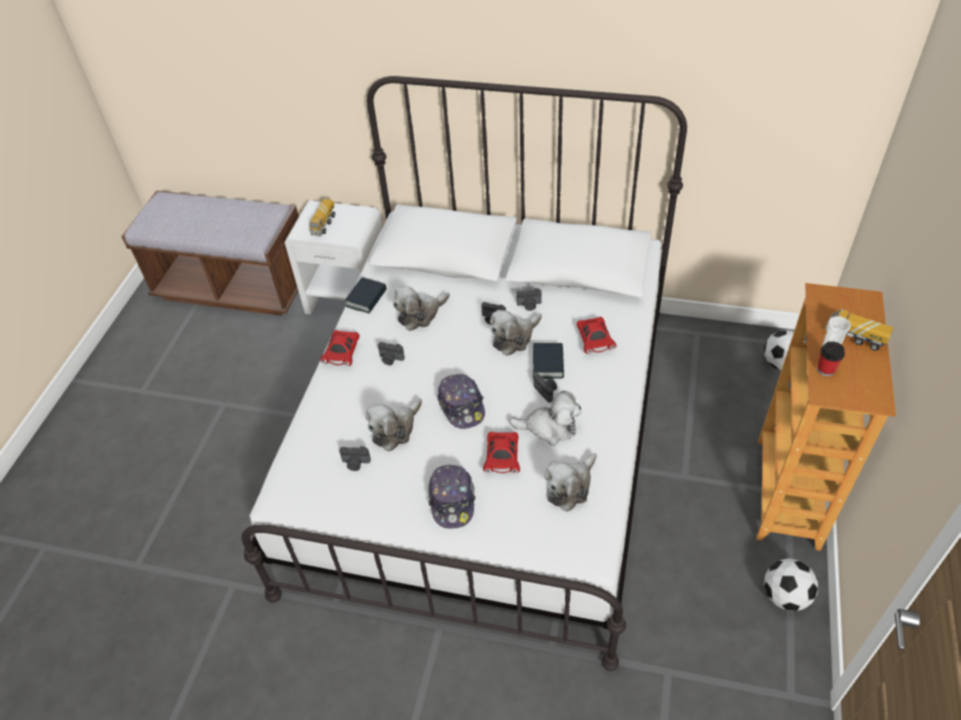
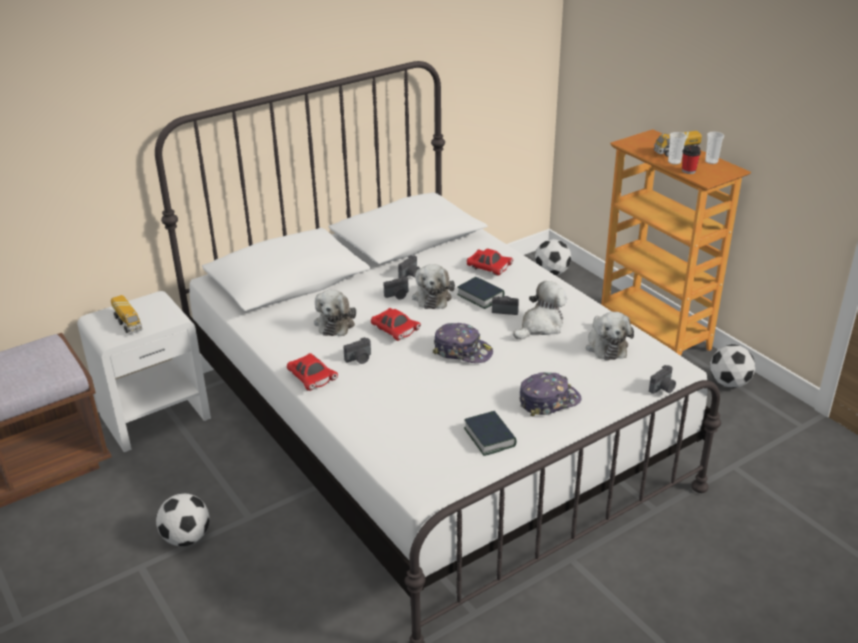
camera: 50 degrees left, 15 degrees down
camera [339,446,371,471] -> camera moved to [649,365,676,394]
book [345,277,387,313] -> book moved to [464,411,517,456]
plush toy [366,398,422,452] -> none
cap [428,465,476,529] -> cap turned 60 degrees counterclockwise [520,372,582,417]
red toy car [483,432,520,473] -> red toy car moved to [371,308,421,341]
none -> football [156,493,210,546]
none -> cup [705,132,724,164]

